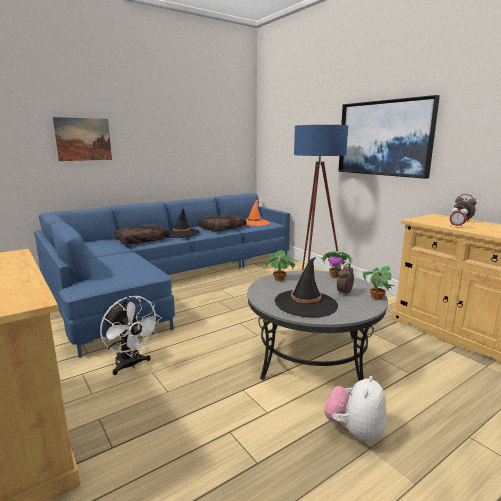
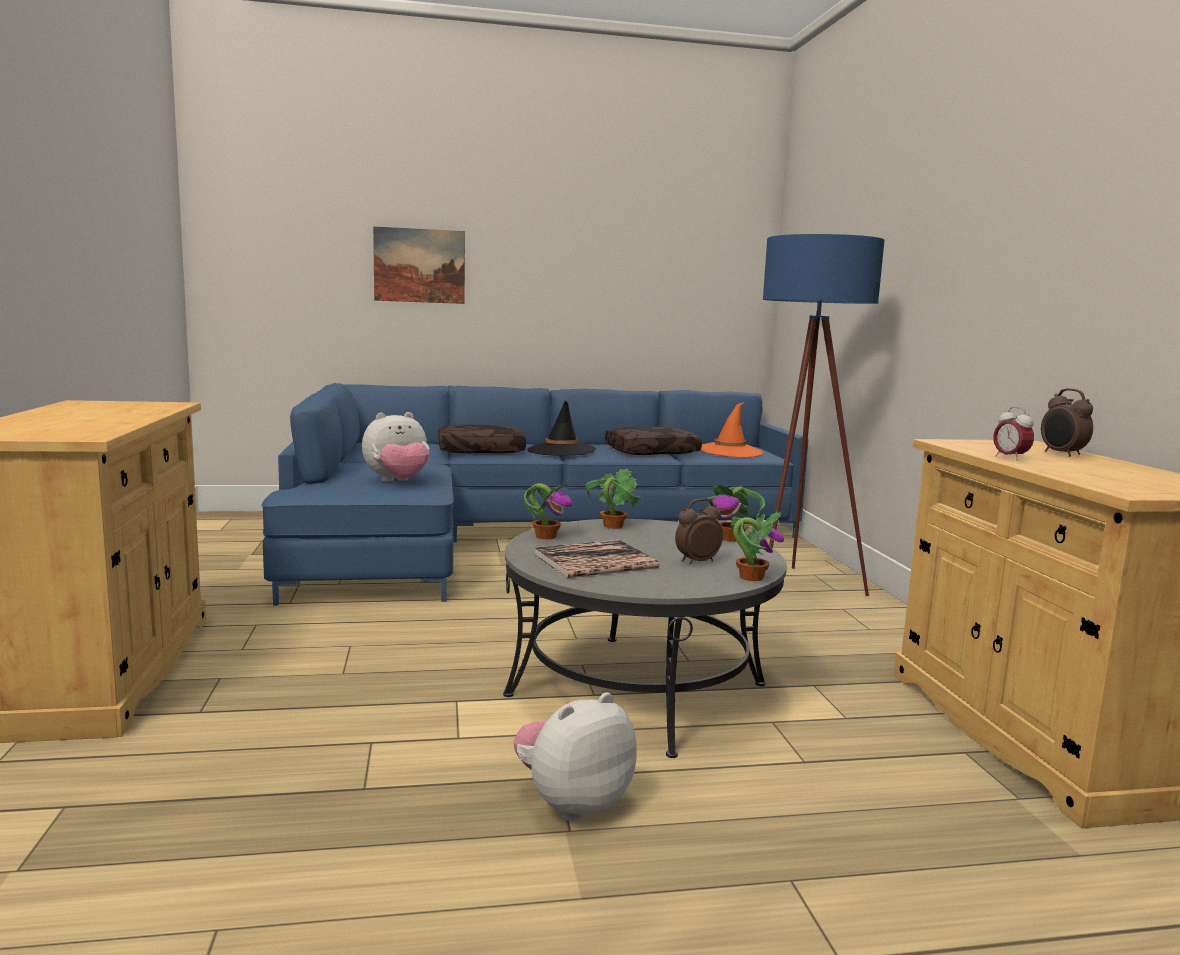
camera: 25 degrees right, 5 degrees down
white fan [100,296,161,375] -> none
black hat [275,257,338,318] -> book [533,540,659,578]
picture [338,95,440,179] -> none
none -> plush toy [362,412,429,482]
none -> potted plant [524,480,572,539]

